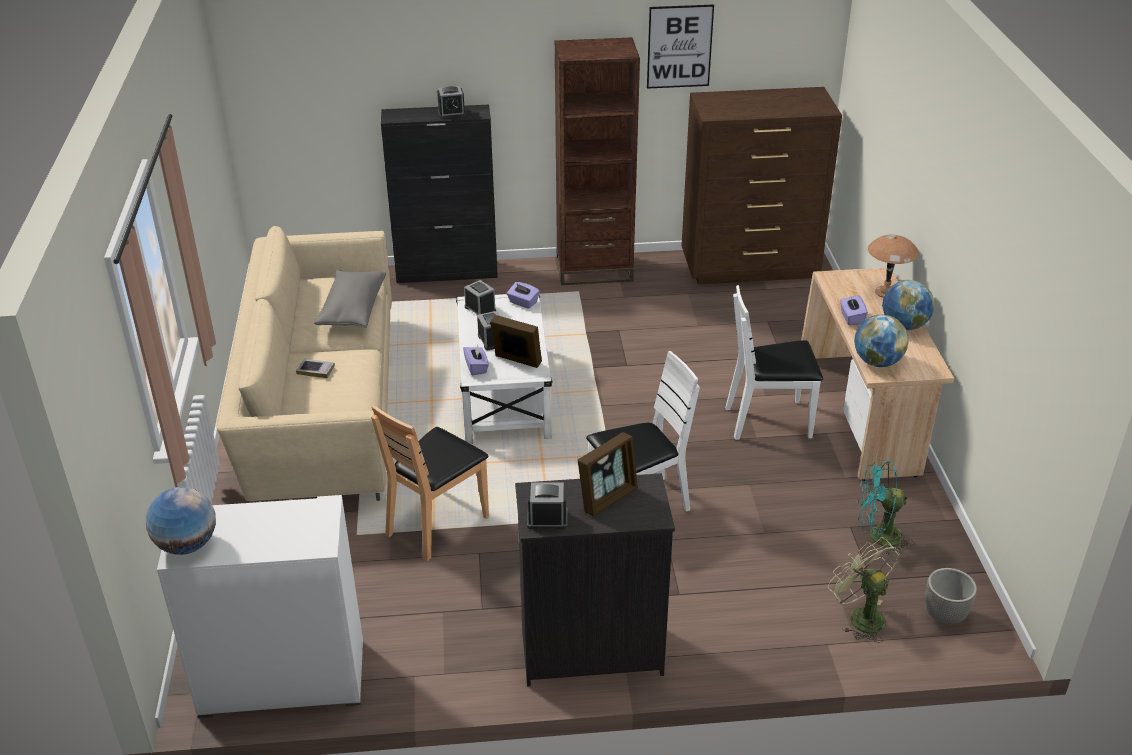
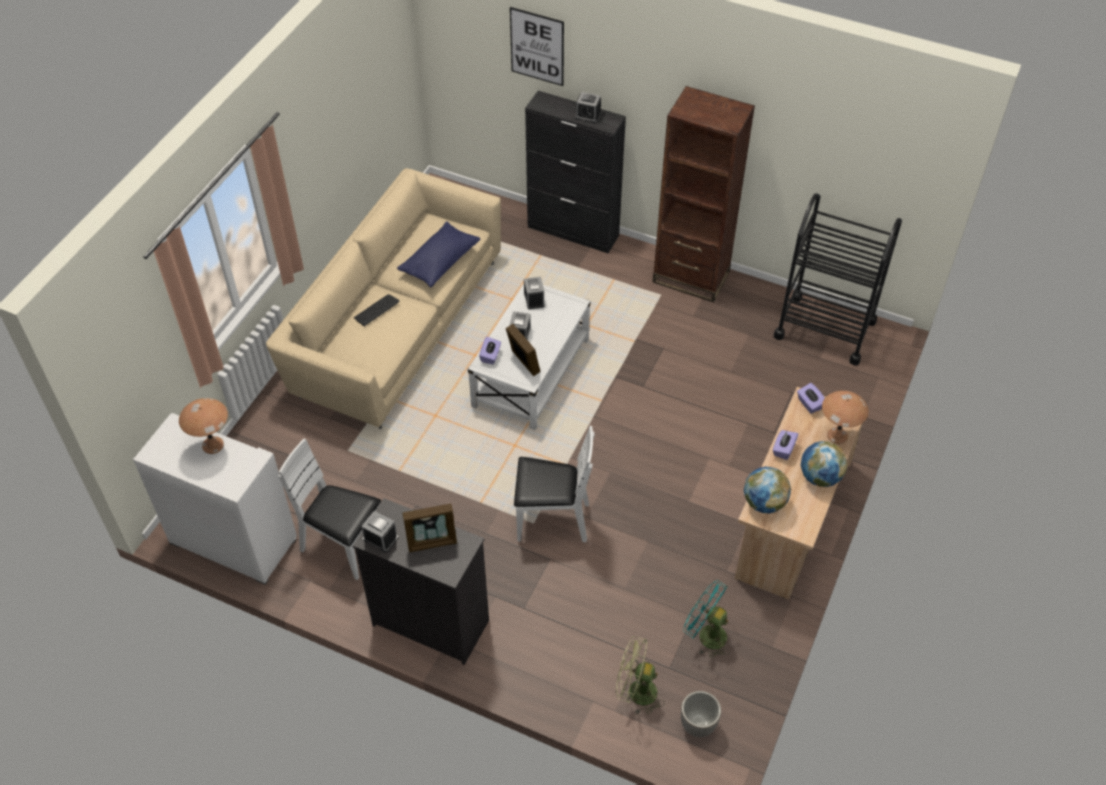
camera: 30 degrees right, 15 degrees up
globe [146,487,216,555] -> none
book [296,359,335,378] -> keyboard [354,294,400,326]
grey pillow [314,270,386,327] -> blue pillow [397,221,481,287]
brown chair [371,405,489,561] -> none
purple tissue box [507,282,540,309] -> purple tissue box moved to [797,383,825,414]
picture [647,4,714,89] -> picture moved to [510,7,564,86]
brown dresser [681,87,842,284] -> black cart [774,193,902,365]
white chair [726,285,823,440] -> white chair moved to [279,439,381,580]
green fan [828,537,900,643] -> green fan turned 75 degrees counterclockwise [616,636,665,715]
none -> brown table lamp [179,398,228,454]

